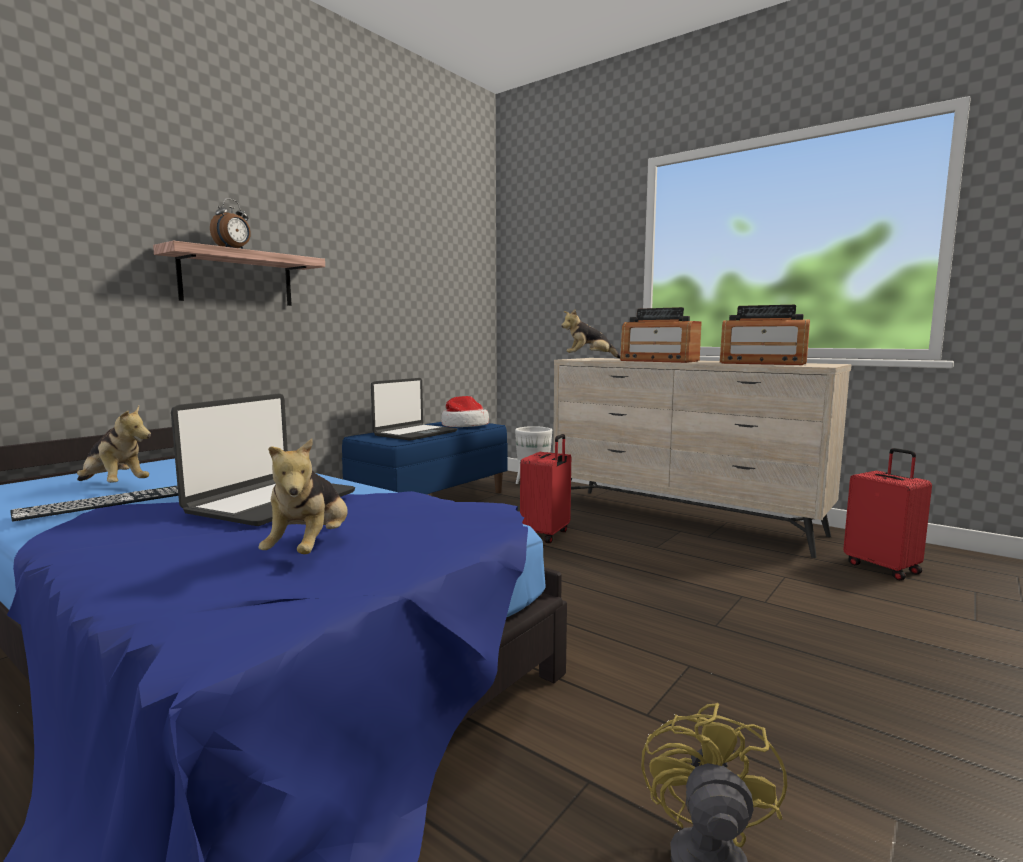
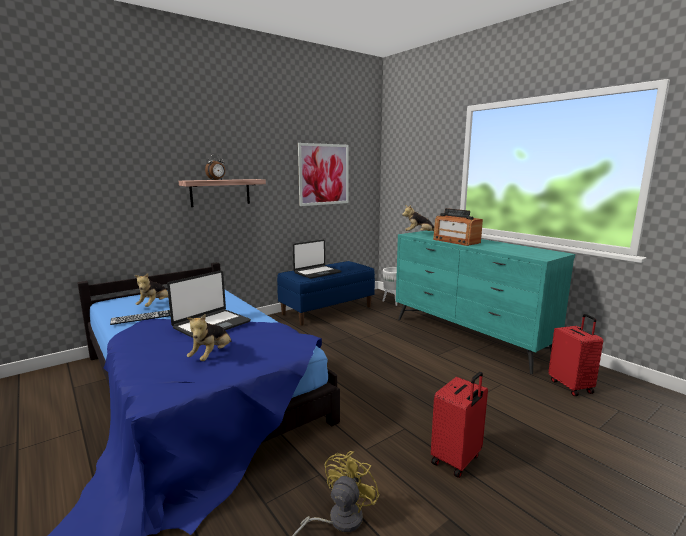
camera: 15 degrees right, 5 degrees up
plush toy [77,406,151,483] -> plush toy turned 60 degrees clockwise [135,273,168,307]
hat [441,396,489,427] -> none
red suitcase [520,434,571,543] -> red suitcase moved to [431,372,488,478]
beige dresser [553,358,852,558] -> turquoise dresser [396,231,575,374]
radio [720,305,810,365] -> none
none -> picture [298,143,349,206]

